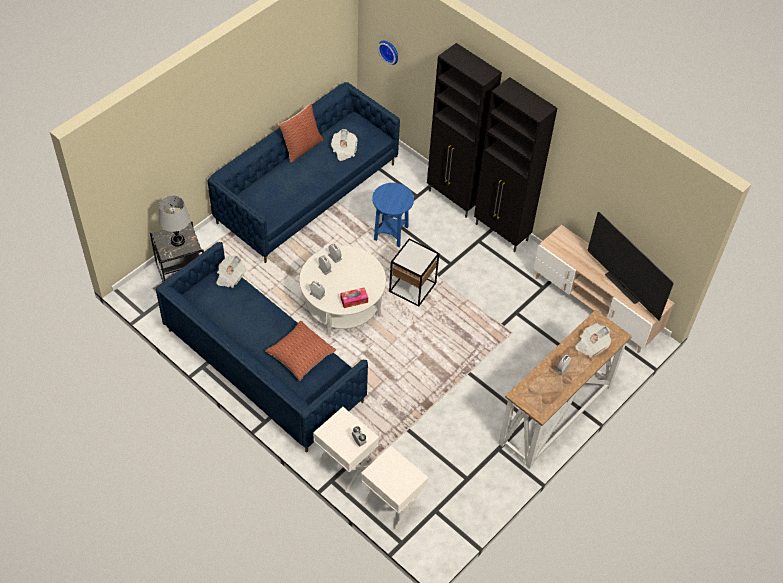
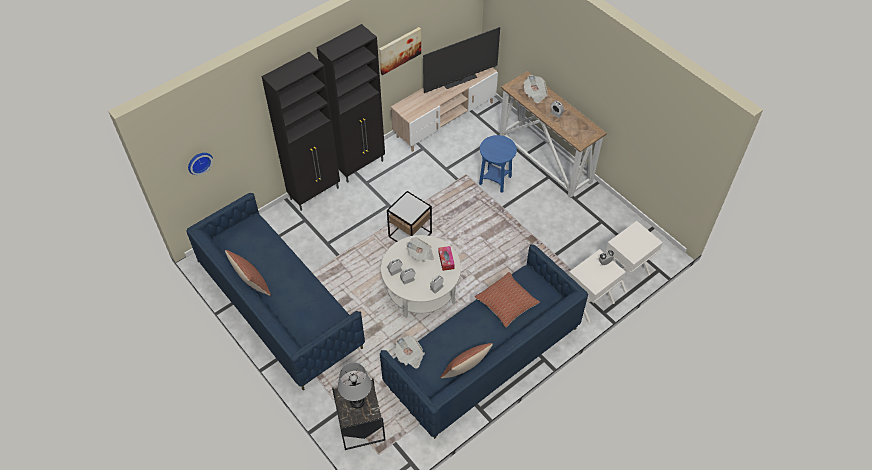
camera: 80 degrees left, 0 degrees up
newspaper [331,129,358,161] -> newspaper moved to [406,237,434,262]
blue side table [372,183,414,247] -> blue side table moved to [479,135,517,193]
none -> picture [379,27,421,75]
none -> pillow [440,343,493,378]

